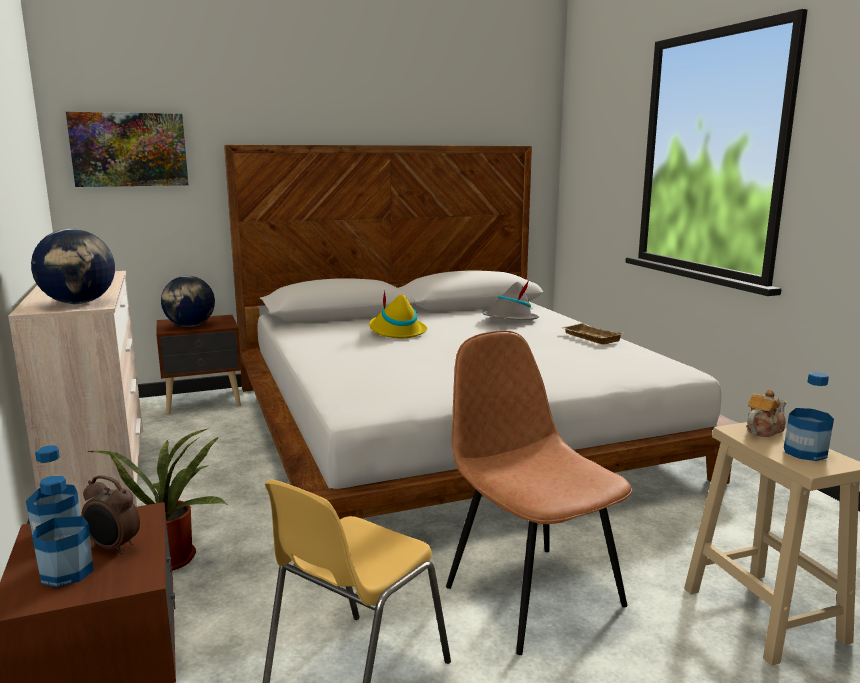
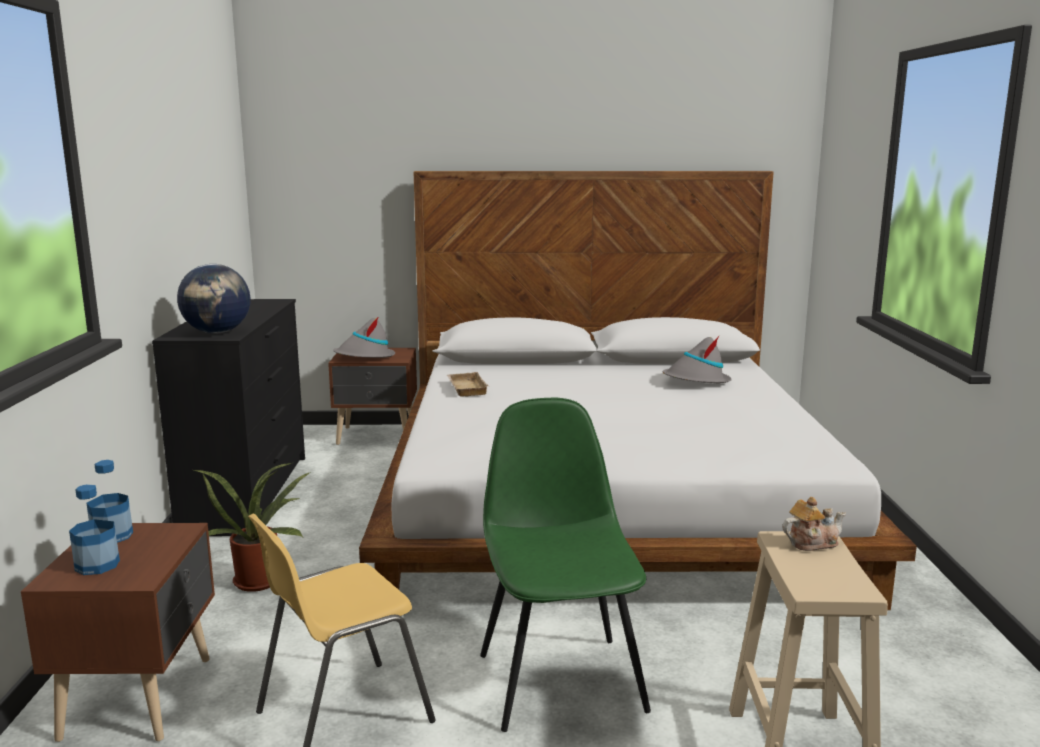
camera: 20 degrees right, 0 degrees up
beige dresser [8,271,143,515] -> black dresser [152,299,305,536]
picture [66,112,188,187] -> none
alarm clock [81,475,140,554] -> none
globe [161,276,215,327] -> grey hat [333,316,395,358]
yellow hat [369,291,427,338] -> none
brown chair [446,330,632,655] -> green chair [480,398,651,732]
beige tray [562,323,623,344] -> beige tray moved to [447,372,489,396]
bottle [784,372,834,461] -> none

